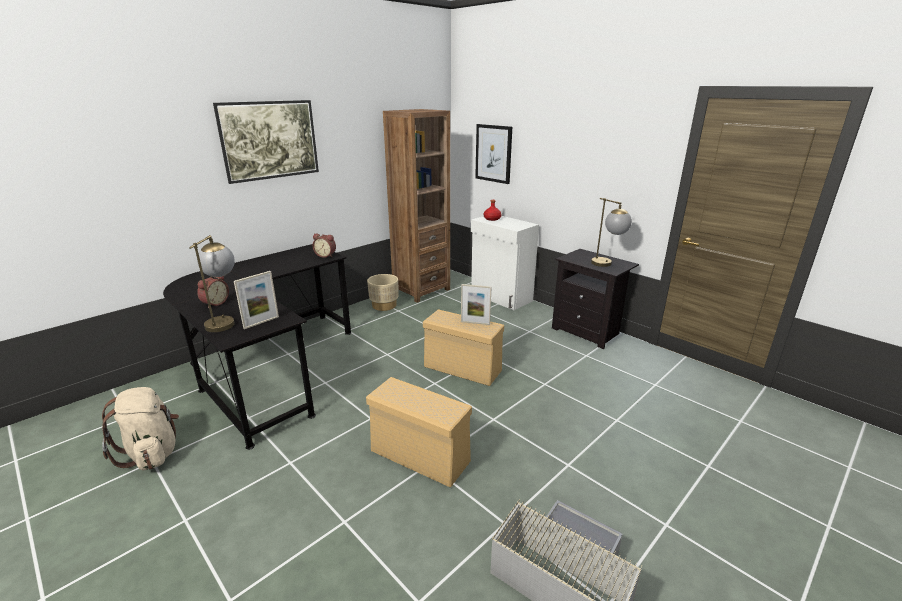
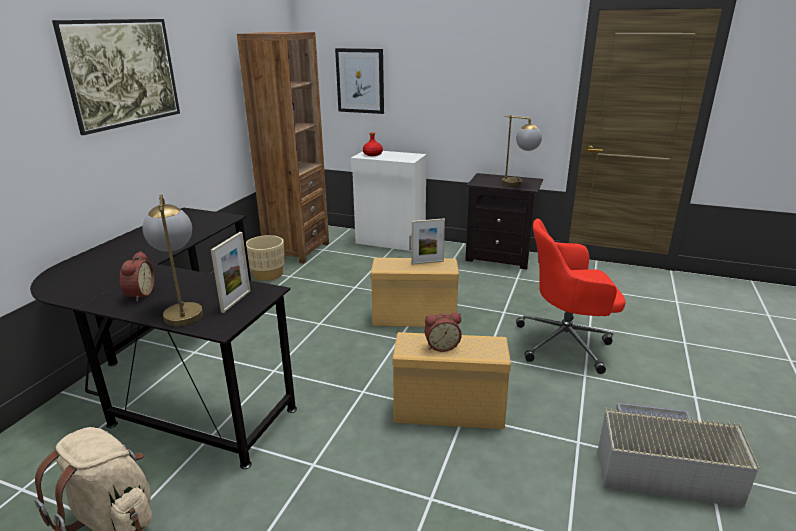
camera: 25 degrees left, 0 degrees up
alarm clock [313,233,336,258] -> alarm clock moved to [424,313,462,352]
none -> red office chair [516,219,625,374]

